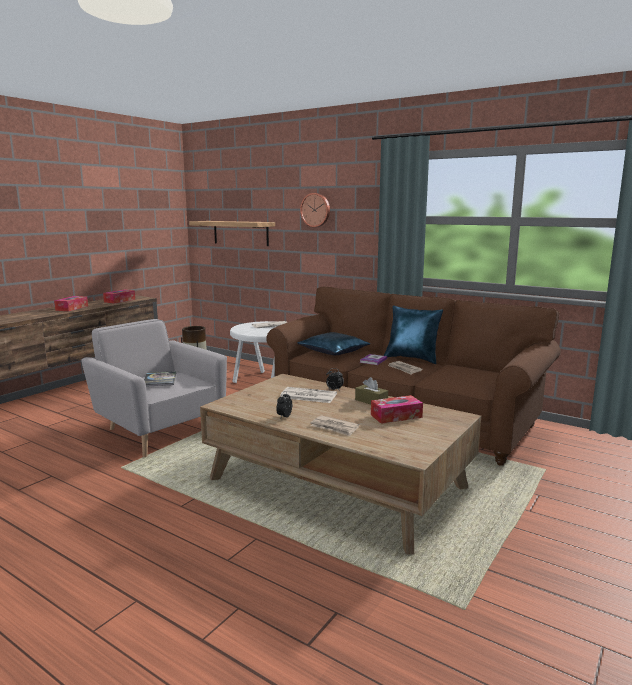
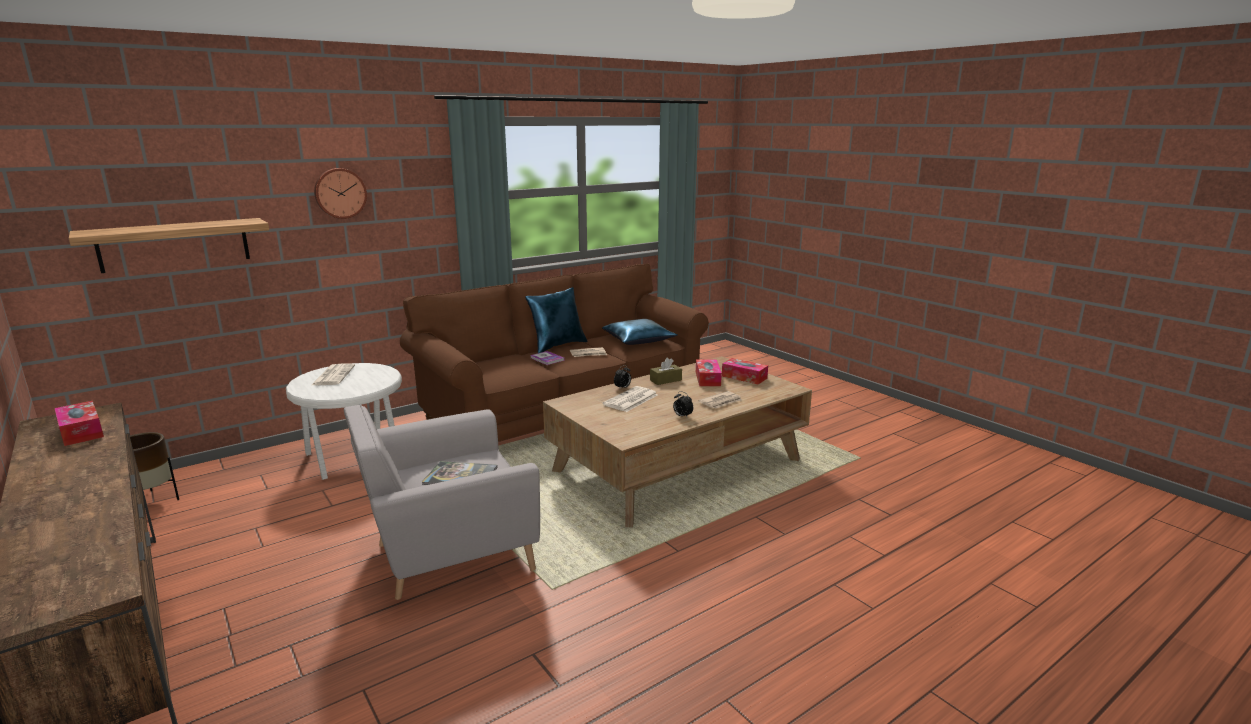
camera: 70 degrees left, 5 degrees up
tissue box [54,296,88,311] -> tissue box moved to [722,358,768,385]
blue pillow [297,332,370,355] -> blue pillow moved to [602,319,678,345]

